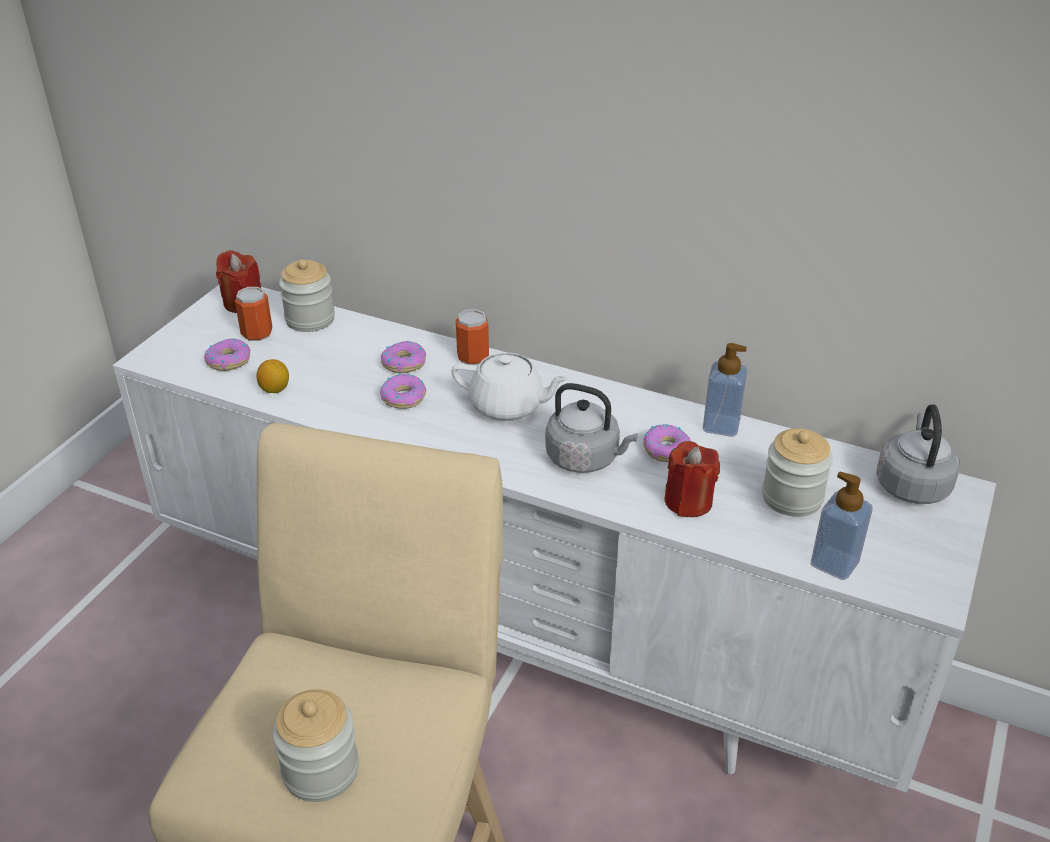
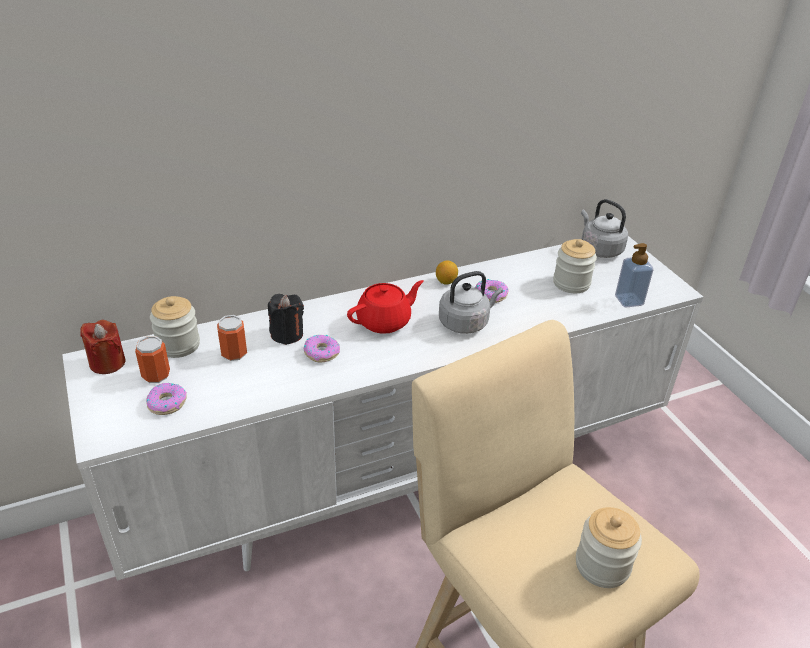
camera: 50 degrees left, 0 degrees up
lemon [256,359,289,393] -> lemon moved to [436,261,458,284]
donut [381,341,426,373] -> black candle [268,294,304,345]
white teapot [451,352,569,421] -> red teapot [347,280,424,334]
can [456,309,489,365] -> can moved to [217,315,247,361]
red candle [665,441,720,517] -> none
soap dispenser [703,343,747,437] -> none

